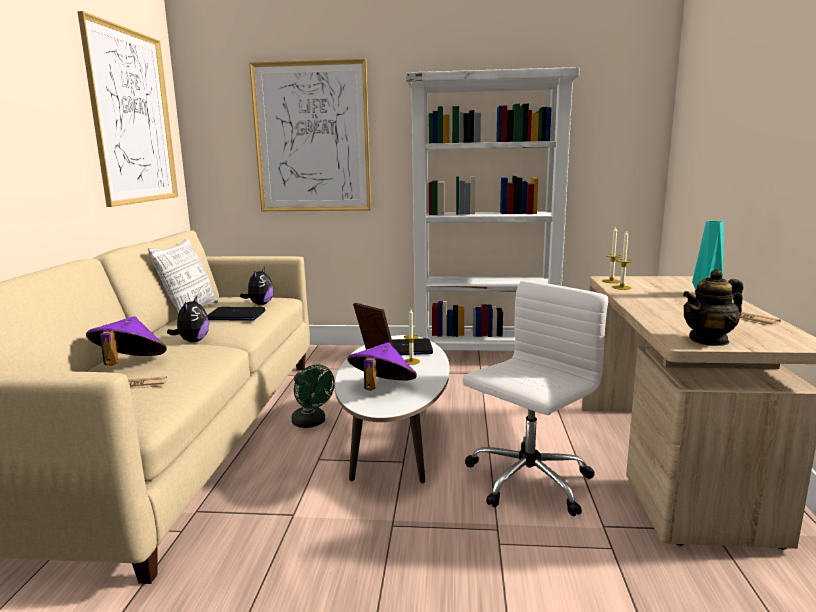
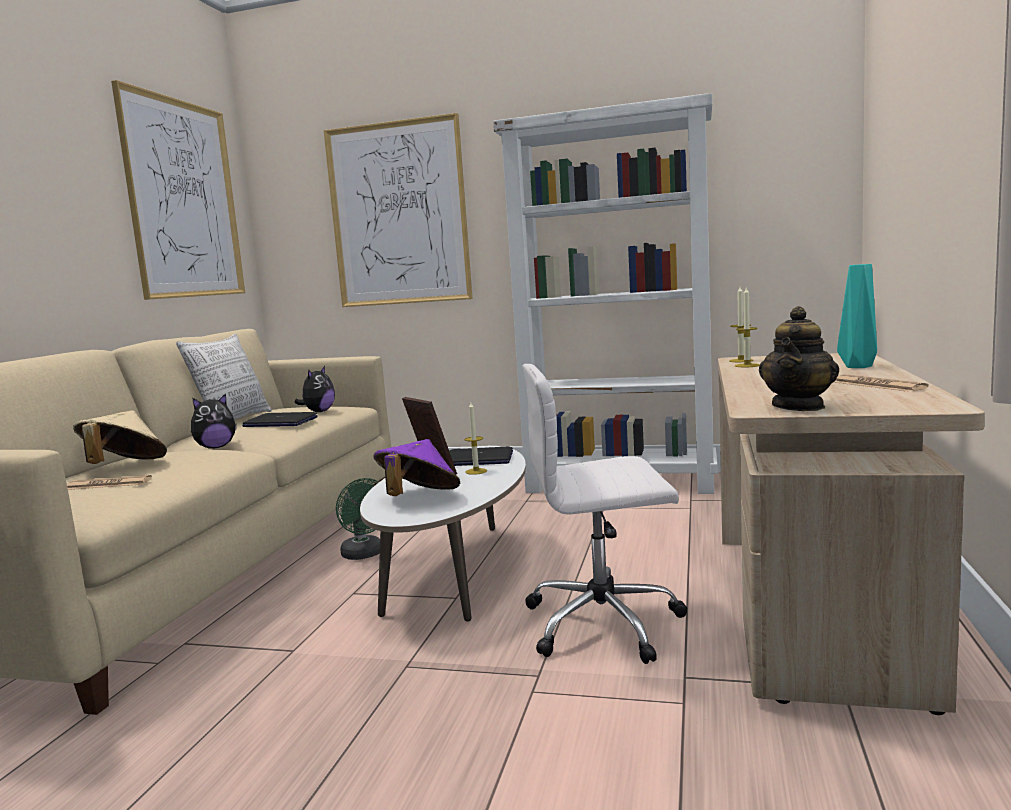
camera: 10 degrees right, 5 degrees down
purple hat [86,316,167,366] -> beige hat [73,410,167,464]
plush toy [167,296,209,342] -> plush toy turned 45 degrees clockwise [191,393,237,449]
white office chair [463,281,608,516] -> white office chair turned 150 degrees counterclockwise [522,364,687,664]
teapot [683,269,743,346] -> teapot turned 45 degrees counterclockwise [759,306,839,411]

